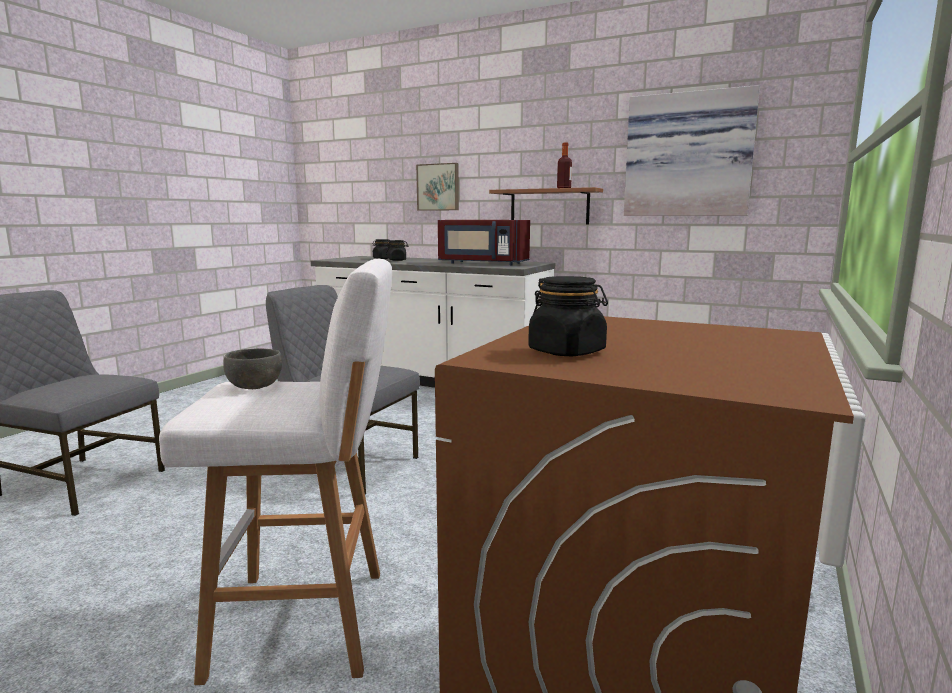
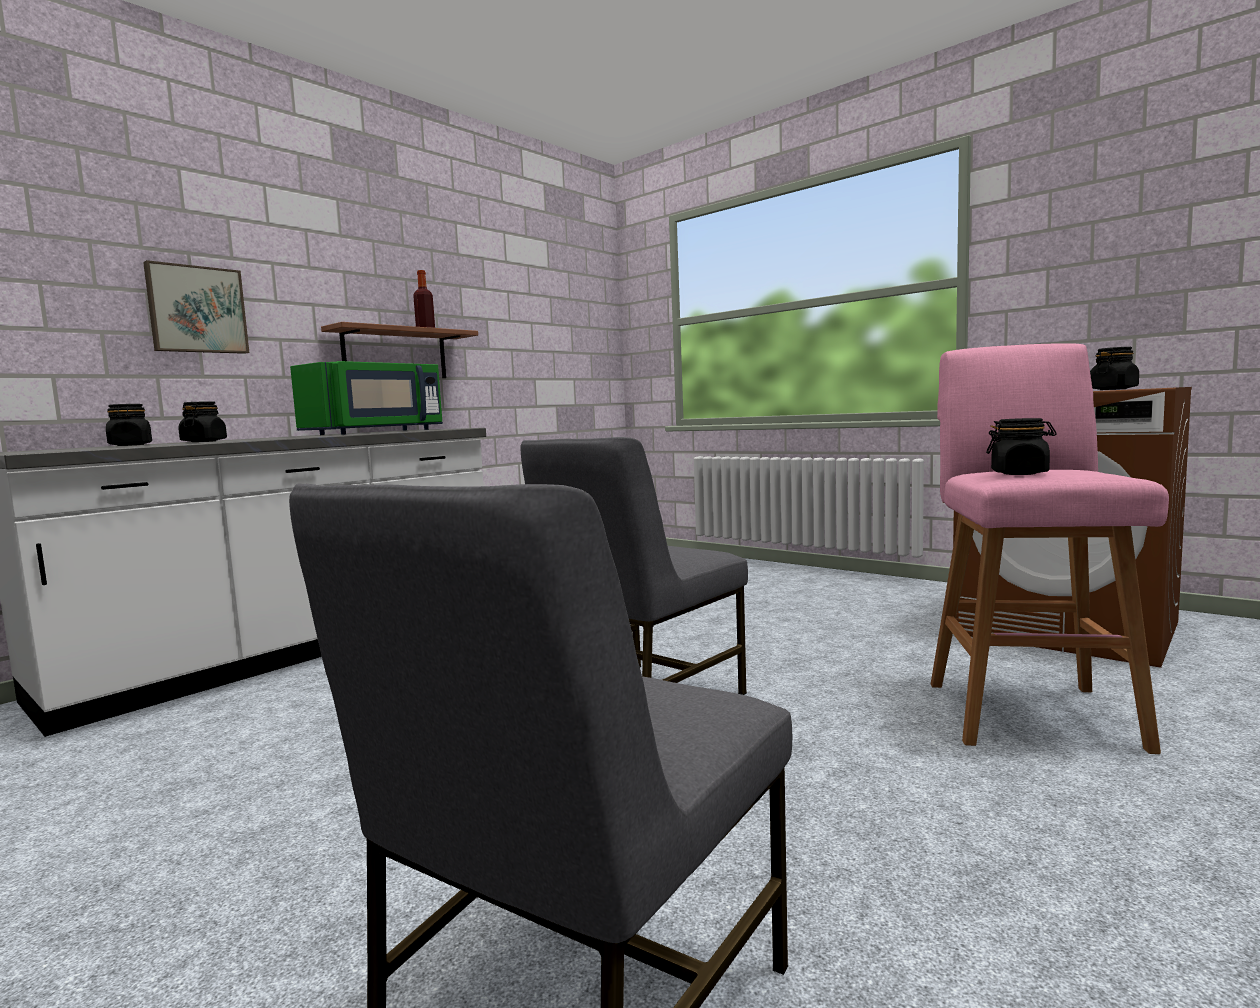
camera: 75 degrees left, 5 degrees down
white stool [159,259,392,685] -> pink stool [931,343,1169,754]
grey bowl [223,348,282,389] -> black jar [986,418,1057,475]
red microwave [438,220,530,265] -> green microwave [290,361,443,435]
picture [624,85,760,216] -> none

